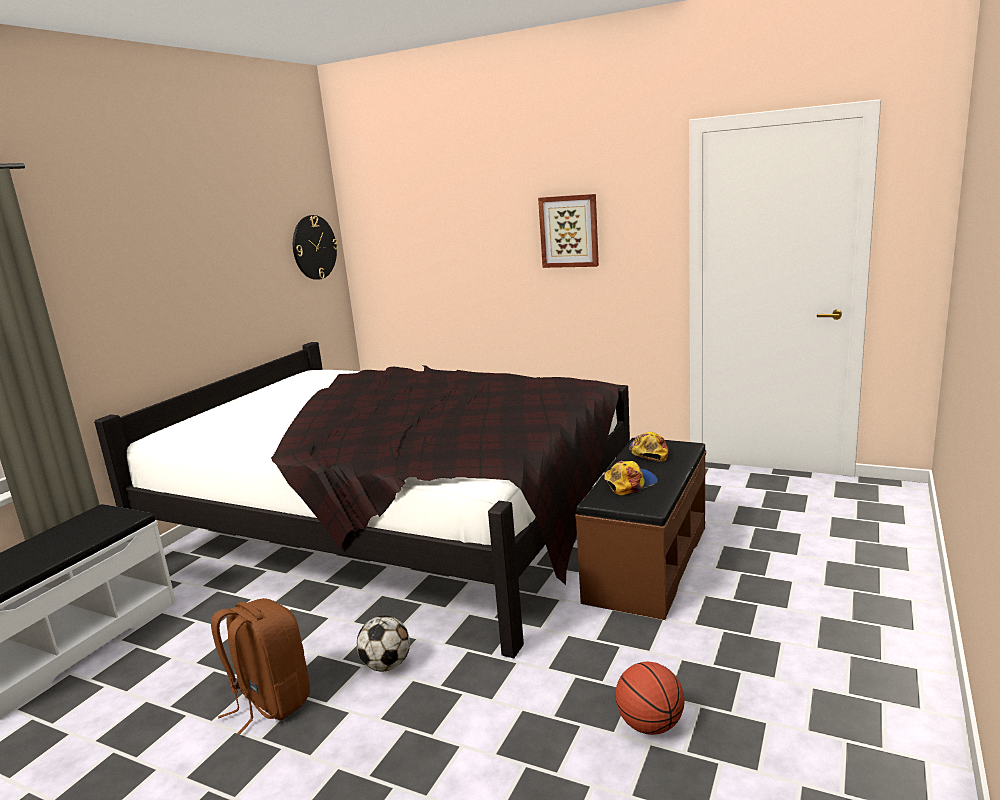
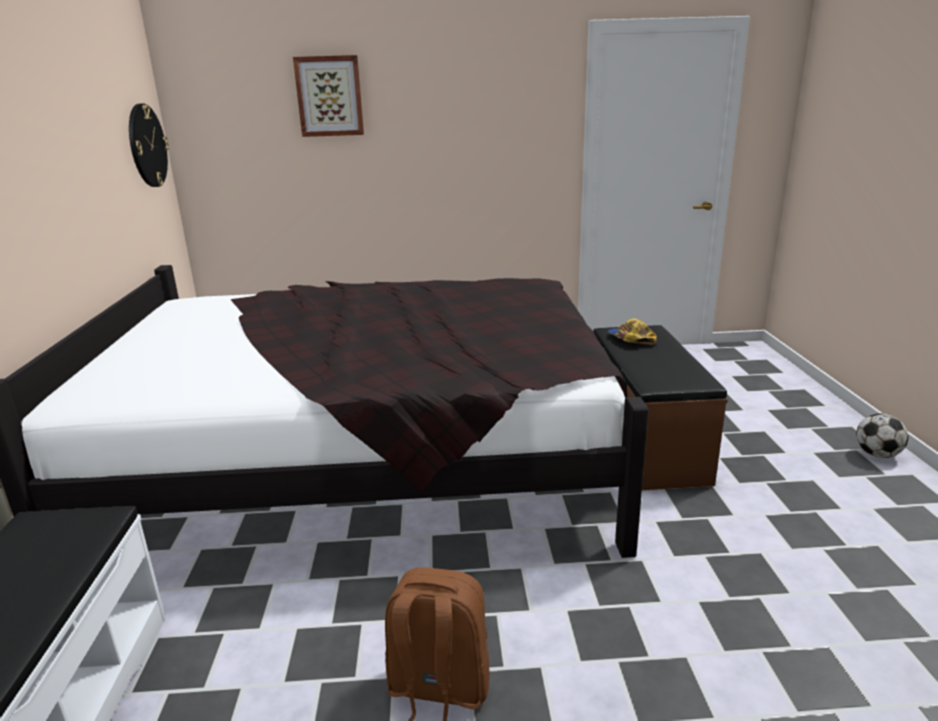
camera: 30 degrees left, 5 degrees up
football [357,616,410,671] -> football moved to [856,413,909,458]
picture [538,194,599,268] -> picture moved to [293,55,364,137]
cap [604,461,658,495] -> none
basketball [615,662,684,735] -> none

